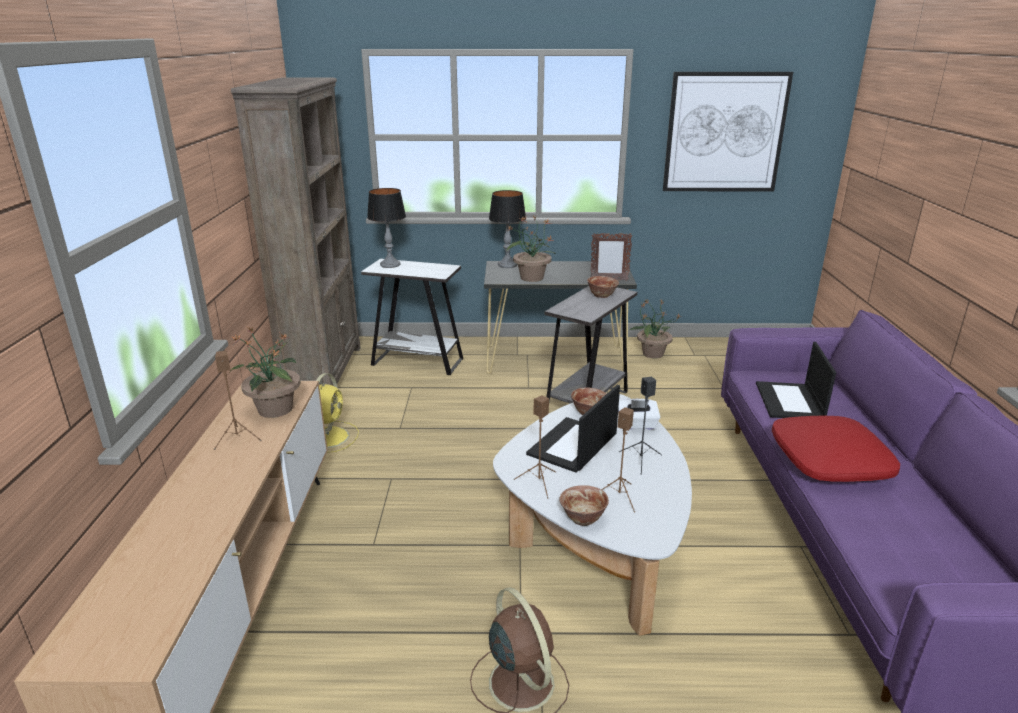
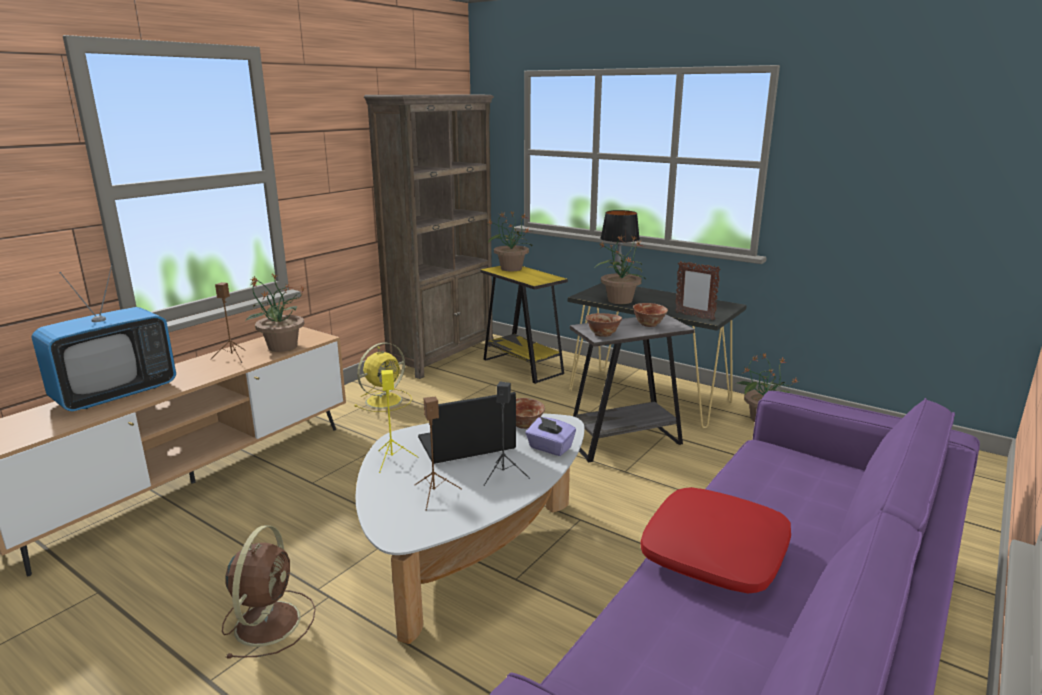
camera: 35 degrees right, 5 degrees down
white side table [361,259,463,375] -> yellow side table [480,266,568,384]
table lamp [367,188,406,268] -> potted plant [487,211,532,271]
brown speaker [514,395,556,498] -> yellow speaker [378,370,419,473]
bowl [560,485,609,526] -> bowl moved to [586,313,622,337]
white tissue box [618,399,661,430] -> purple tissue box [525,416,576,456]
picture [663,72,793,191] -> none
laptop [756,342,836,418] -> none
none -> television [32,263,176,411]

